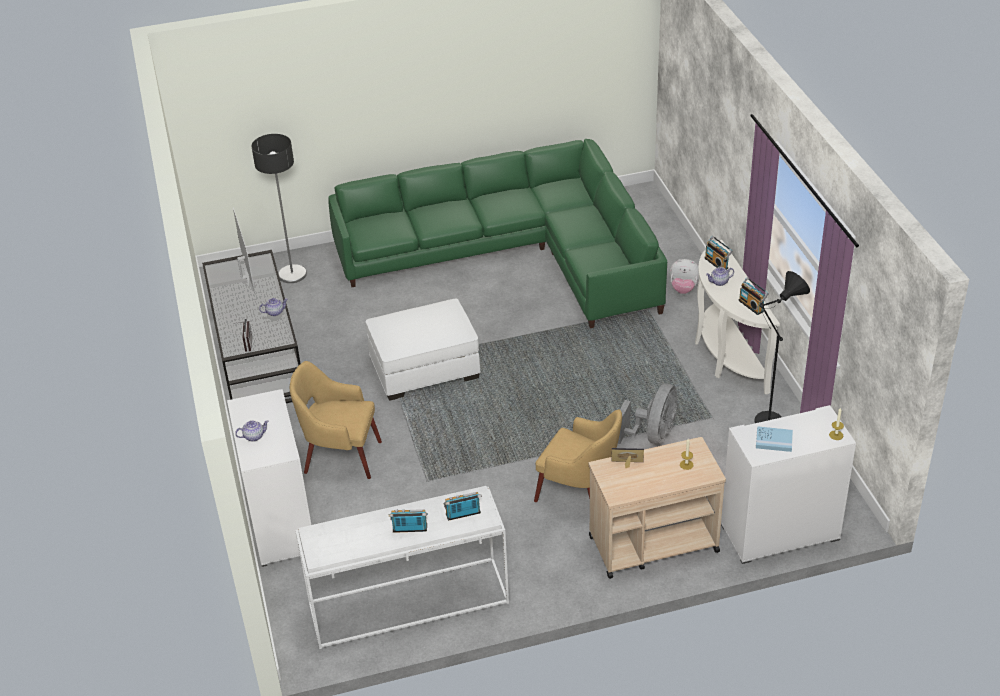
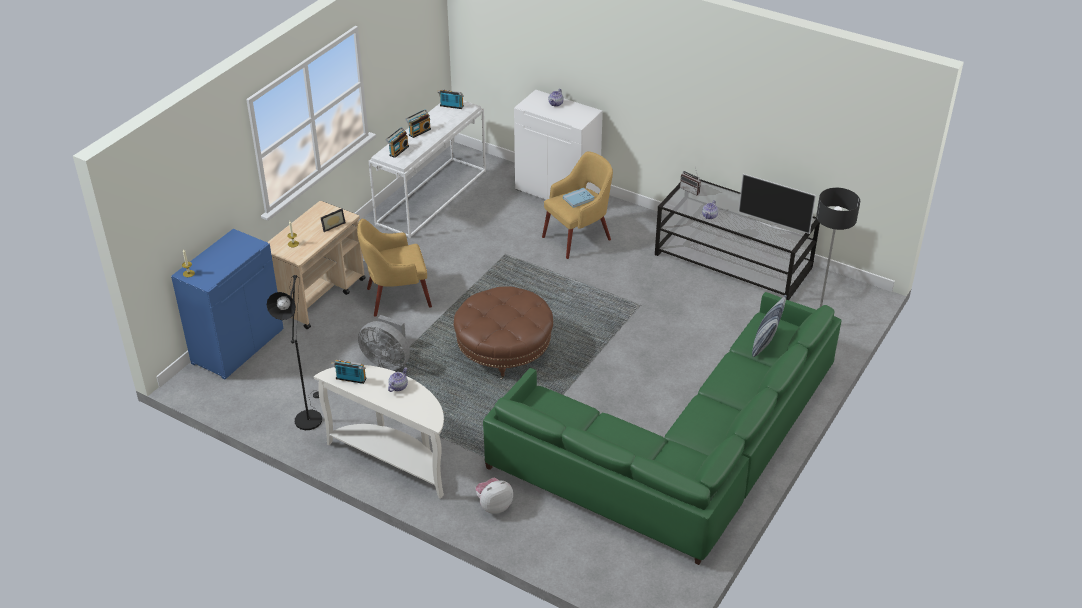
camera: 135 degrees right, 0 degrees up
white ottoman [366,298,481,401] -> none
grey fan [618,383,678,444] -> grey fan turned 45 degrees counterclockwise [358,315,410,370]
radio [704,236,733,270] -> radio moved to [437,89,464,109]
white cabinet [721,405,856,564] -> blue cabinet [171,229,284,379]
blue book [756,426,793,452] -> blue book moved to [563,188,595,208]
none -> brown ottoman [454,287,553,379]
none -> pillow [752,295,787,357]

